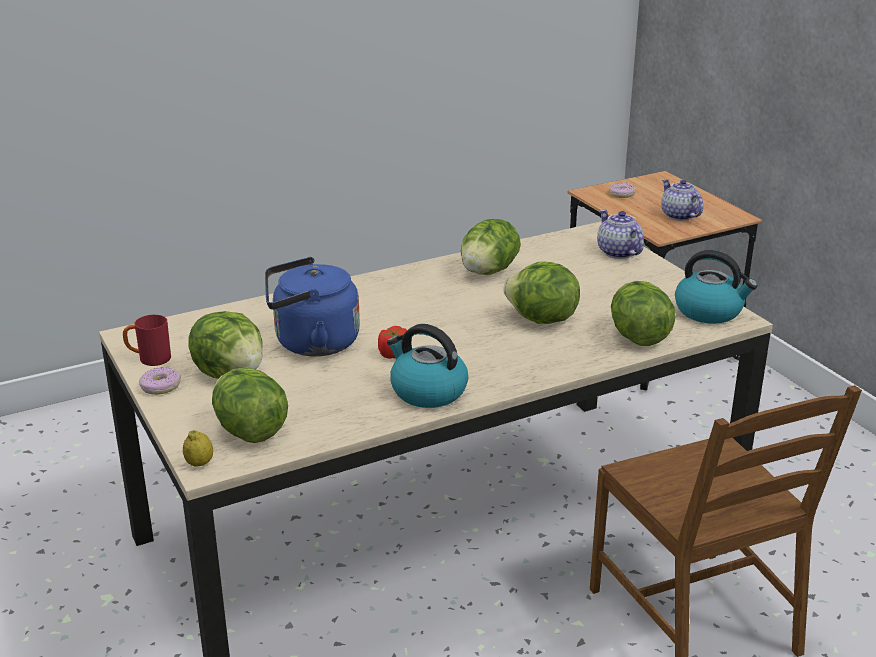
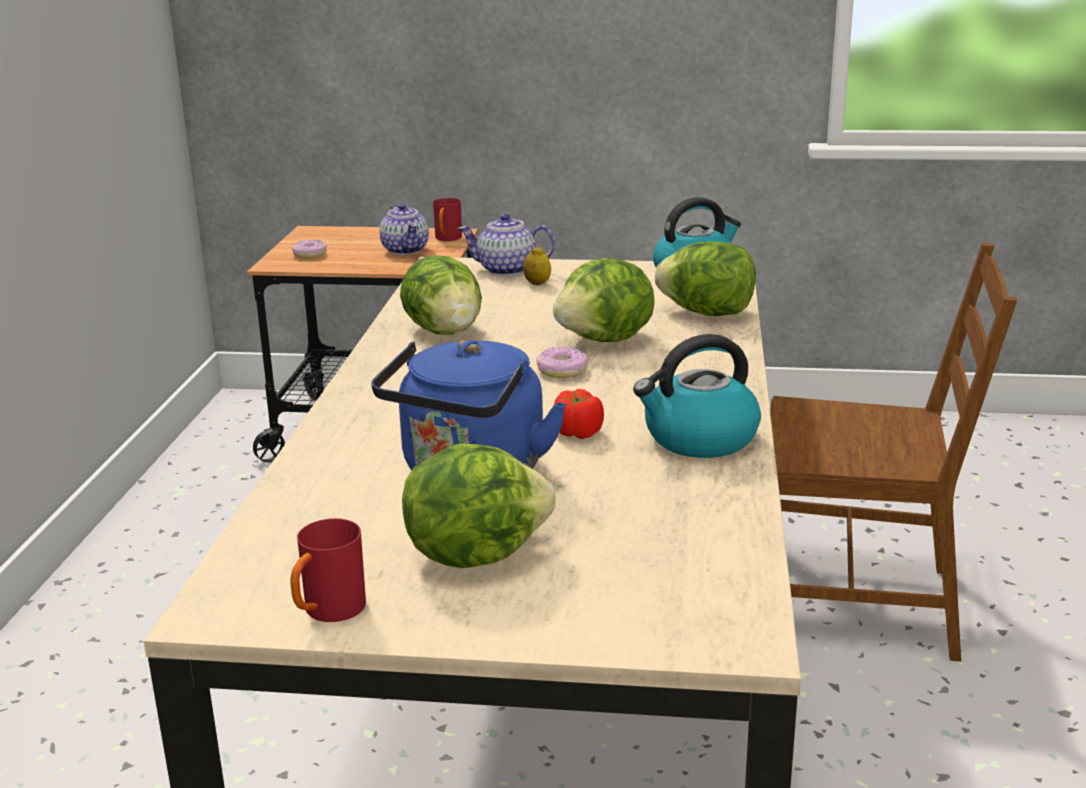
camera: 55 degrees left, 5 degrees down
donut [139,367,181,395] -> donut moved to [536,347,588,378]
lemon [183,430,213,467] -> lemon moved to [523,246,551,285]
lettuce [212,367,288,443] -> none
teapot [661,179,703,221] -> teapot turned 120 degrees counterclockwise [379,203,429,255]
none -> red mug [433,198,462,241]

